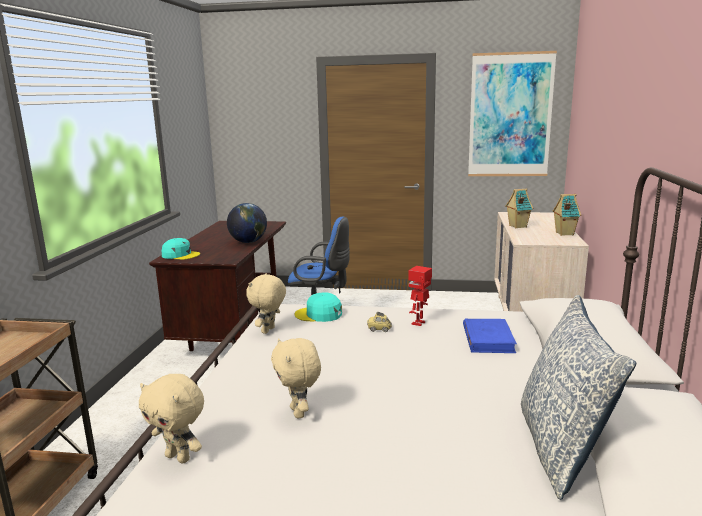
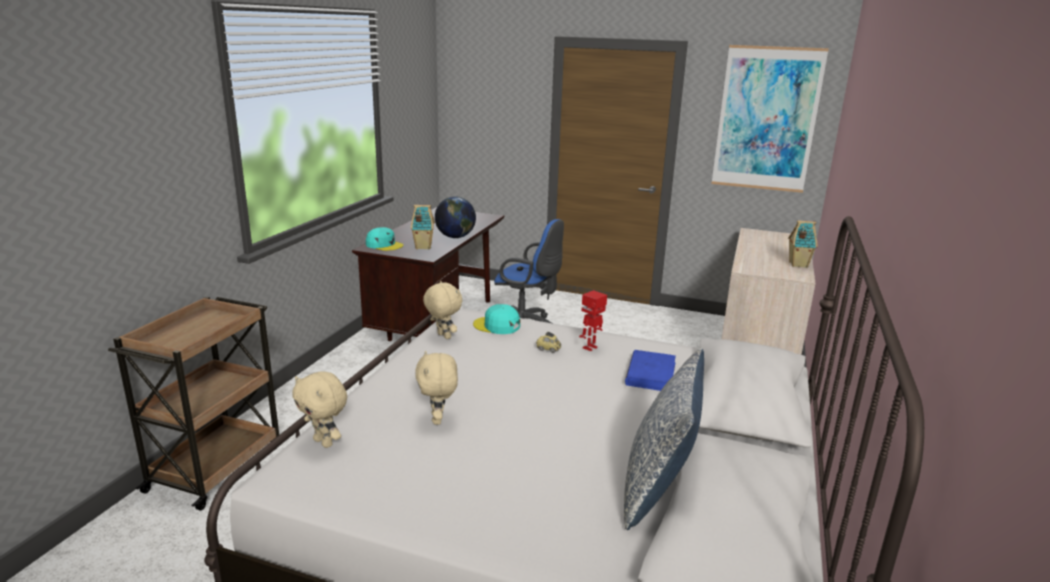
camera: 10 degrees right, 5 degrees up
beige plush toy [246,273,286,334] -> beige plush toy turned 105 degrees clockwise [423,281,462,339]
toy house [506,188,533,229] -> toy house moved to [411,205,435,249]

